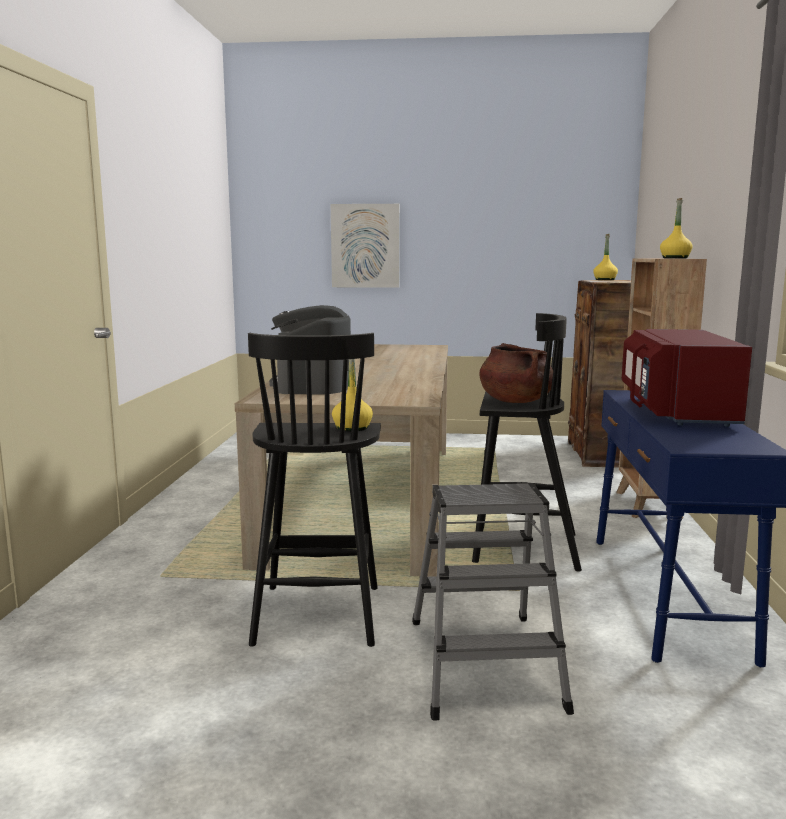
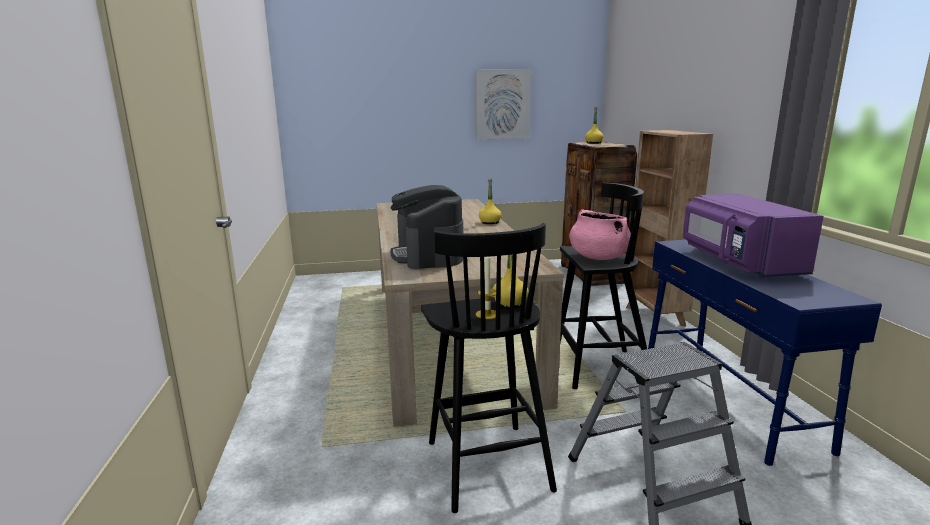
camera: 15 degrees left, 5 degrees up
picture [331,204,400,288] -> picture moved to [475,70,531,139]
brown cooking pot [479,343,553,403] -> pink cooking pot [569,209,631,260]
red microwave [622,329,752,427] -> purple microwave [683,194,824,278]
yellow bottle [660,198,693,258] -> yellow bottle moved to [479,179,502,224]
none -> candle [476,257,496,319]

